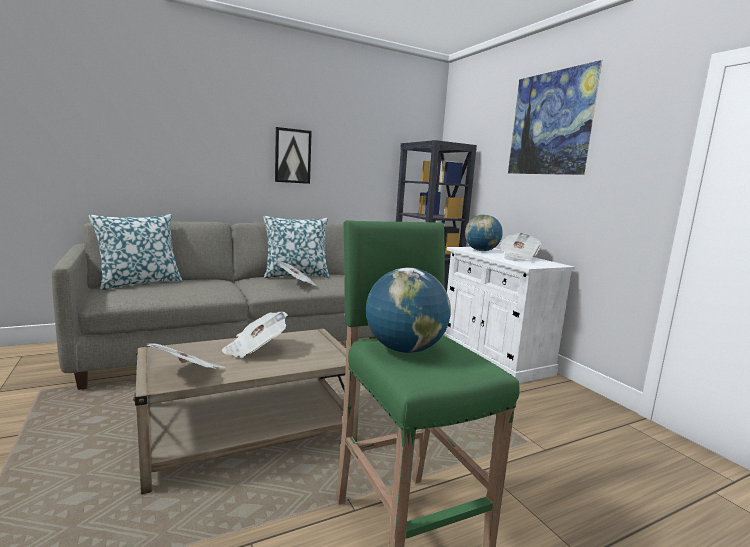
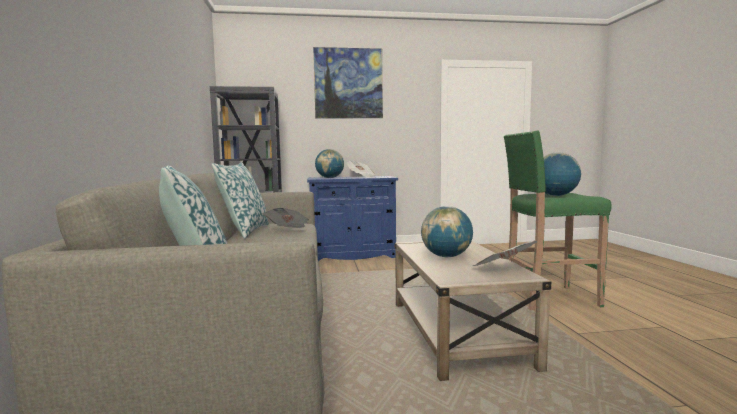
camera: 70 degrees left, 5 degrees down
newspaper [222,312,288,358] -> globe [421,206,473,257]
picture [275,127,312,184] -> none
white cabinet [443,247,575,383] -> blue cabinet [307,176,398,261]

